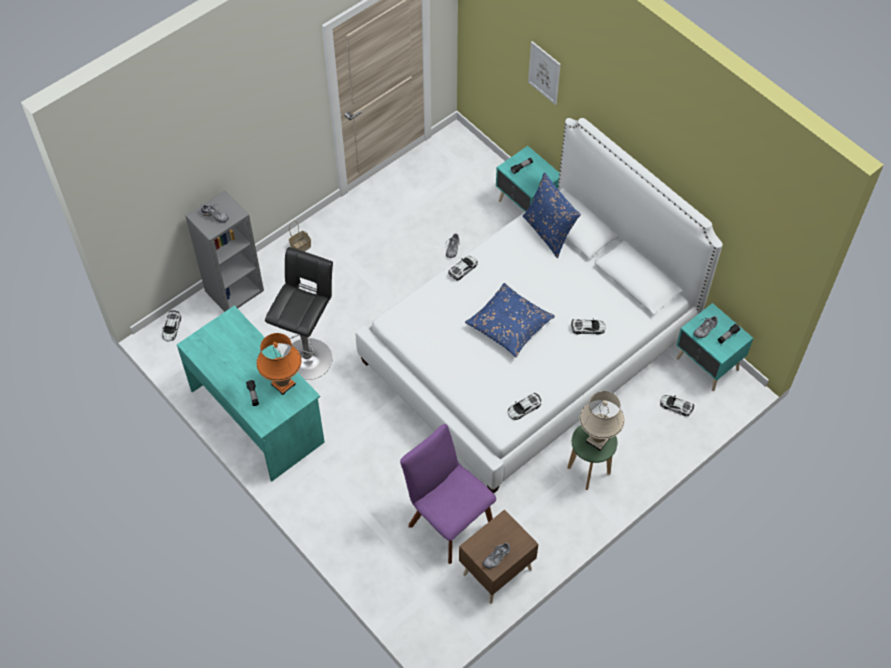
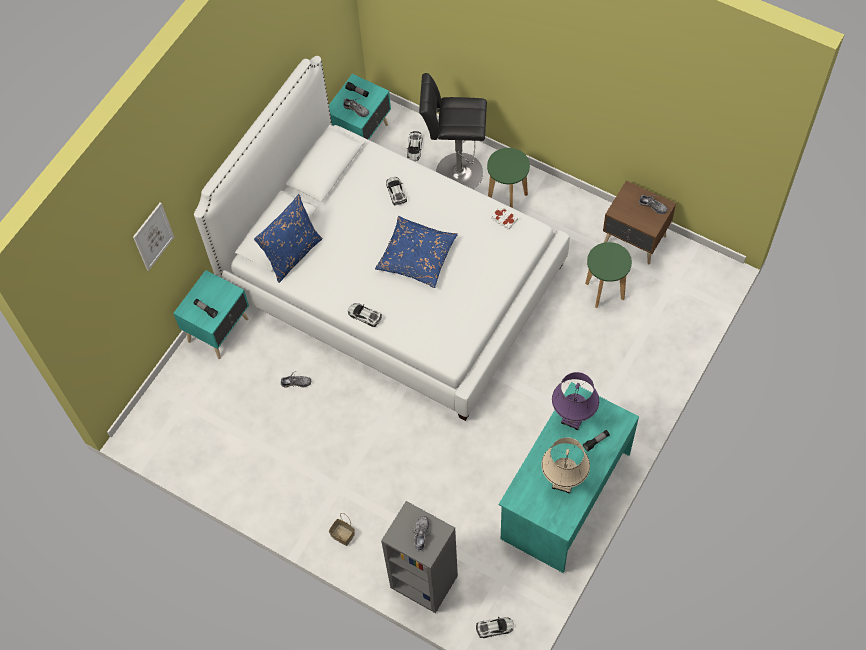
camera: 105 degrees left, 5 degrees up
orange table lamp [257,333,302,395] -> purple table lamp [552,372,599,430]
black stool [265,247,333,380] -> black stool moved to [419,73,487,189]
purple chair [400,424,496,564] -> green stool [585,242,632,308]
toy car [507,393,541,420] -> white book [491,206,518,230]
beige table lamp [580,391,624,451] -> beige table lamp moved to [541,437,590,494]

